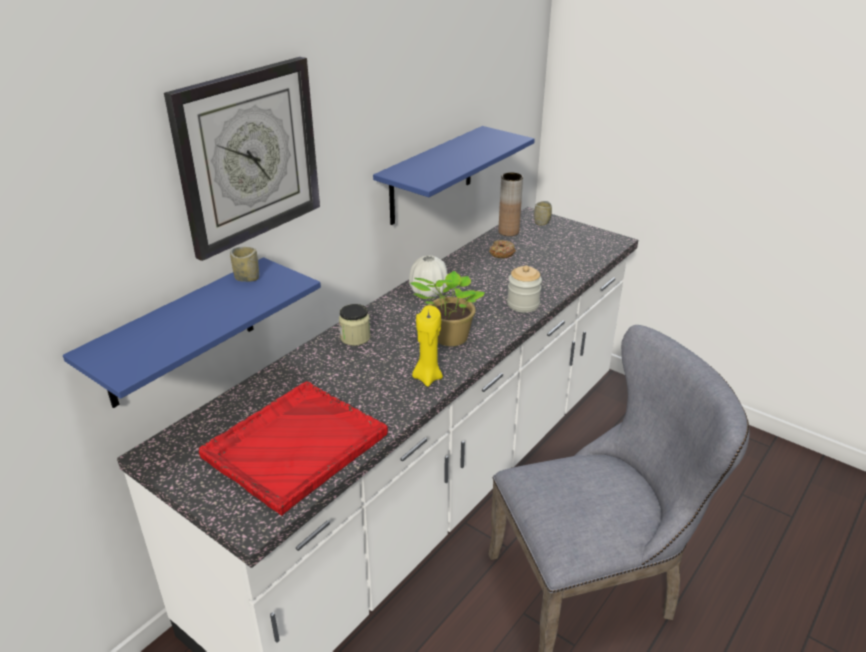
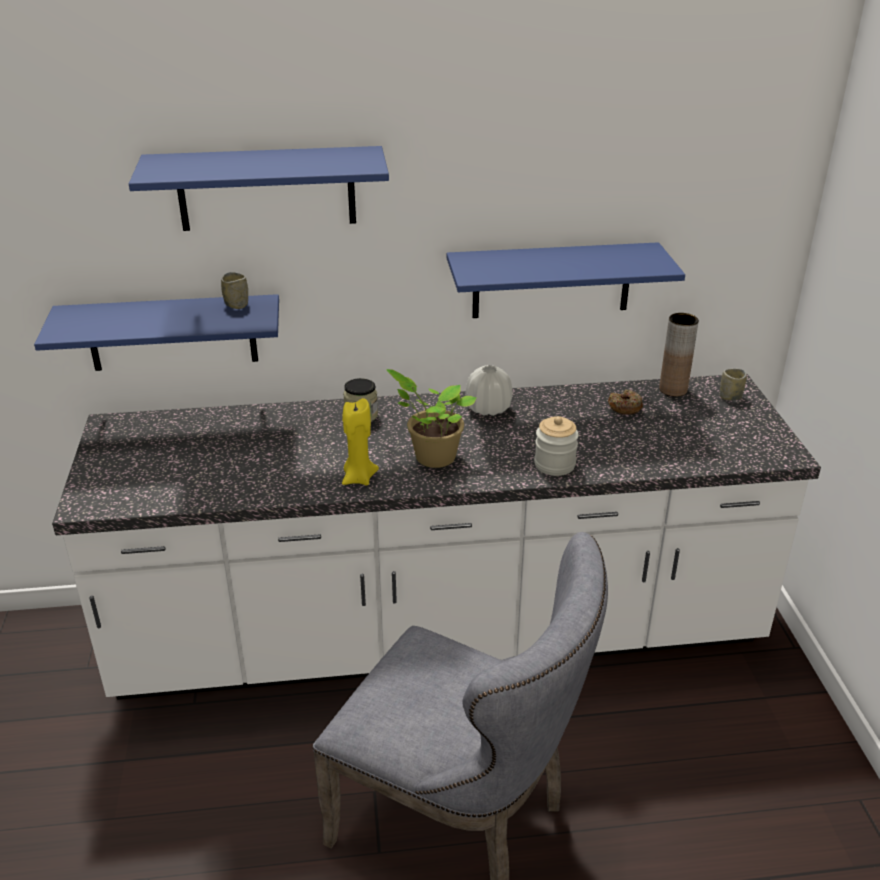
camera: 45 degrees right, 0 degrees up
wall clock [164,57,320,261] -> blue shelf [129,146,389,231]
red tray [199,381,388,515] -> none

